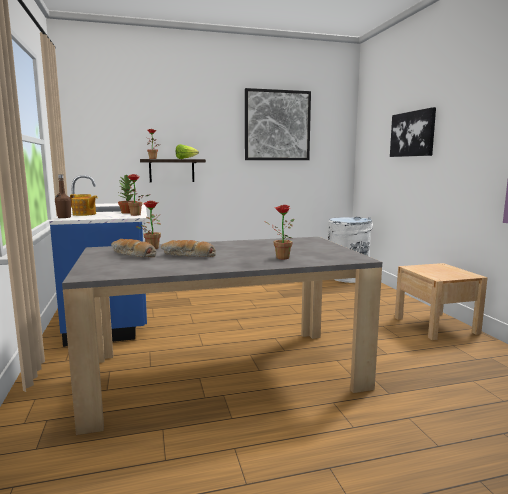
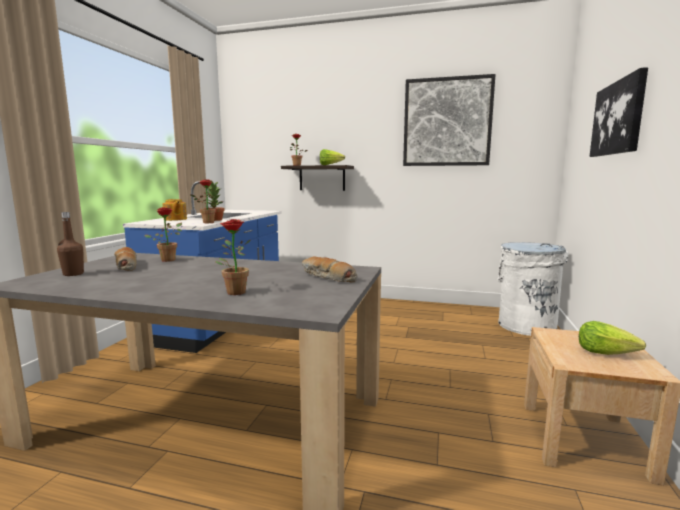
camera: 30 degrees right, 0 degrees up
brown bottle [55,175,71,218] -> brown bottle moved to [57,212,84,276]
bread [161,240,216,257] -> bread moved to [302,256,357,282]
none -> lettuce [579,321,646,355]

